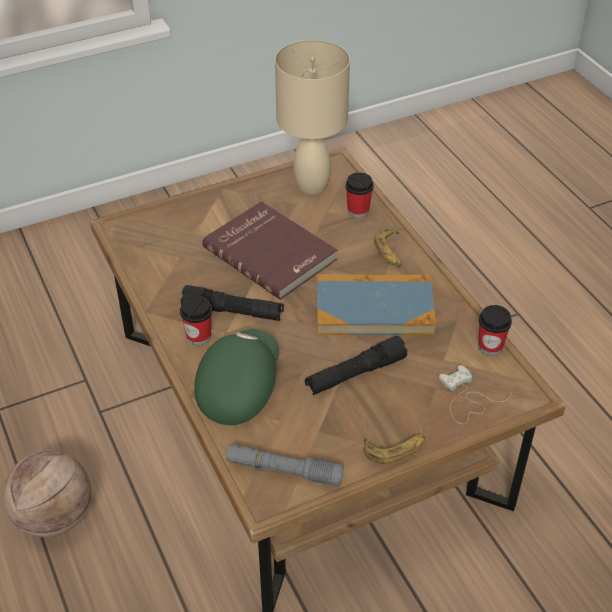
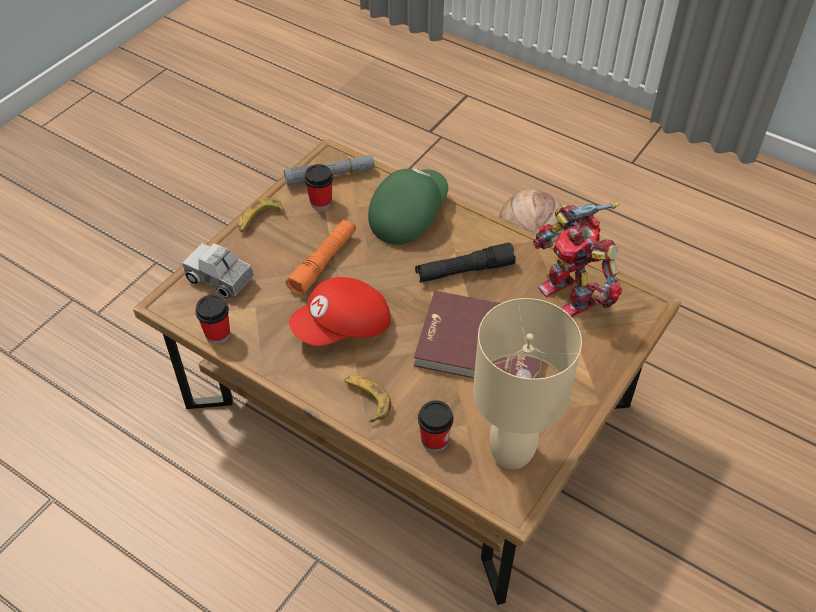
camera: 150 degrees right, 5 degrees up
cup [180,295,212,345] -> cup moved to [304,164,333,210]
green cap [194,329,279,425] -> green cap turned 135 degrees counterclockwise [368,167,448,245]
black flashlight [305,336,407,395] -> orange flashlight [286,219,356,296]
book [317,275,436,335] -> red cap [289,277,391,346]
white game controller [439,365,511,424] -> toy truck [183,243,254,299]
none -> toy robot [533,201,622,317]

